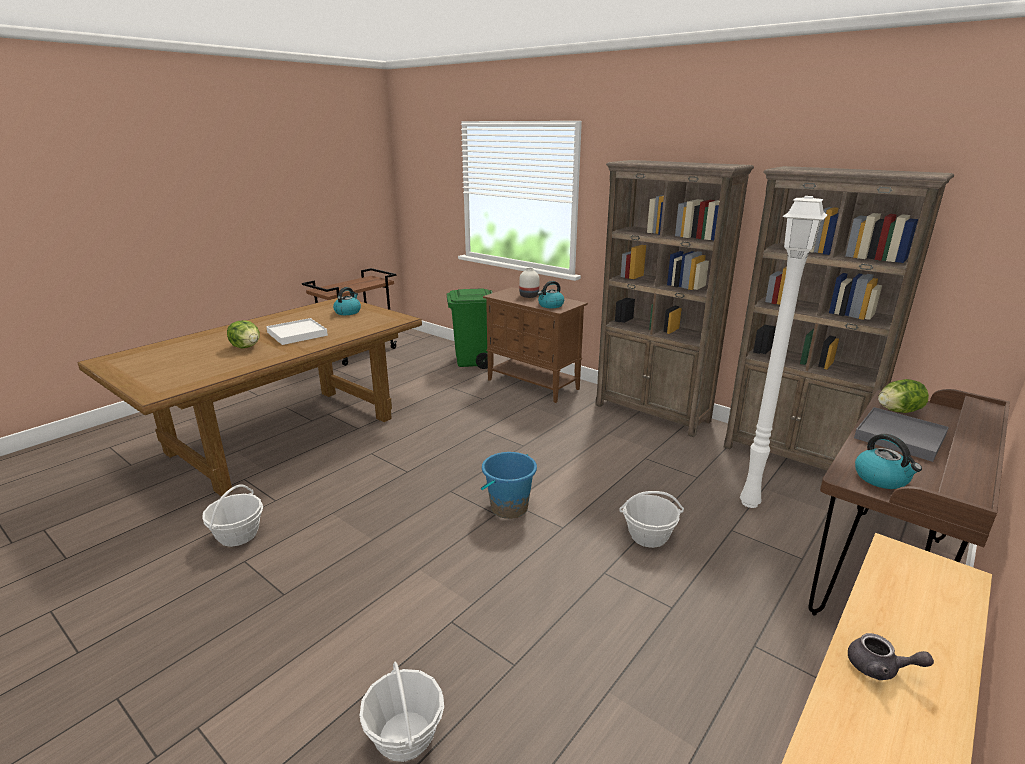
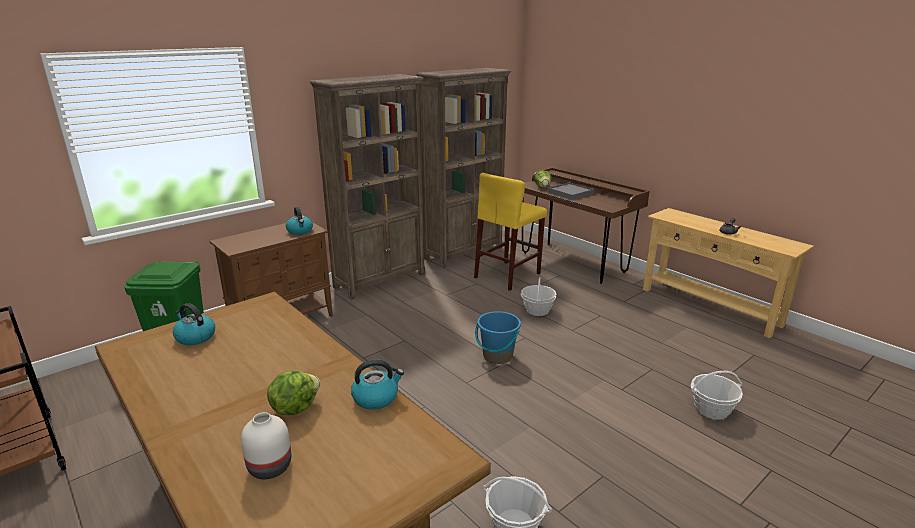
camera: 80 degrees left, 0 degrees up
white tray [266,318,328,345] -> none
white vase [519,268,540,298] -> white vase moved to [241,412,291,479]
white floor lamp [740,196,827,508] -> yellow stool [474,173,547,291]
kettle [855,434,922,489] -> kettle moved to [351,359,404,410]

